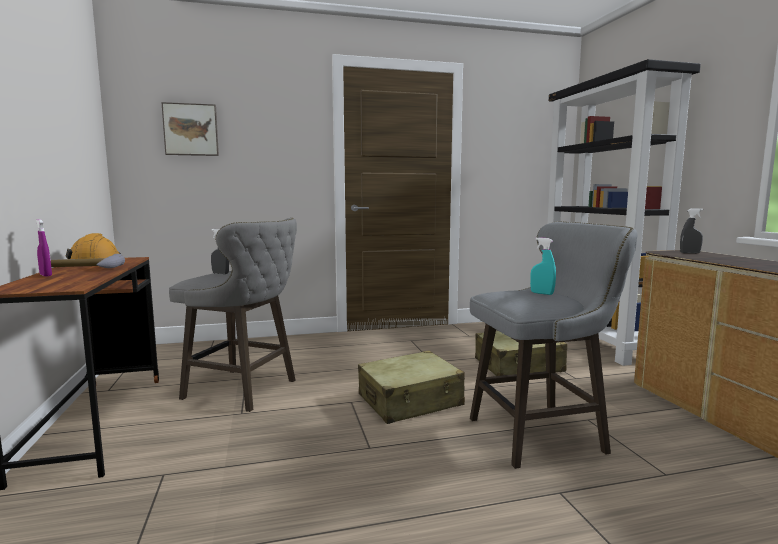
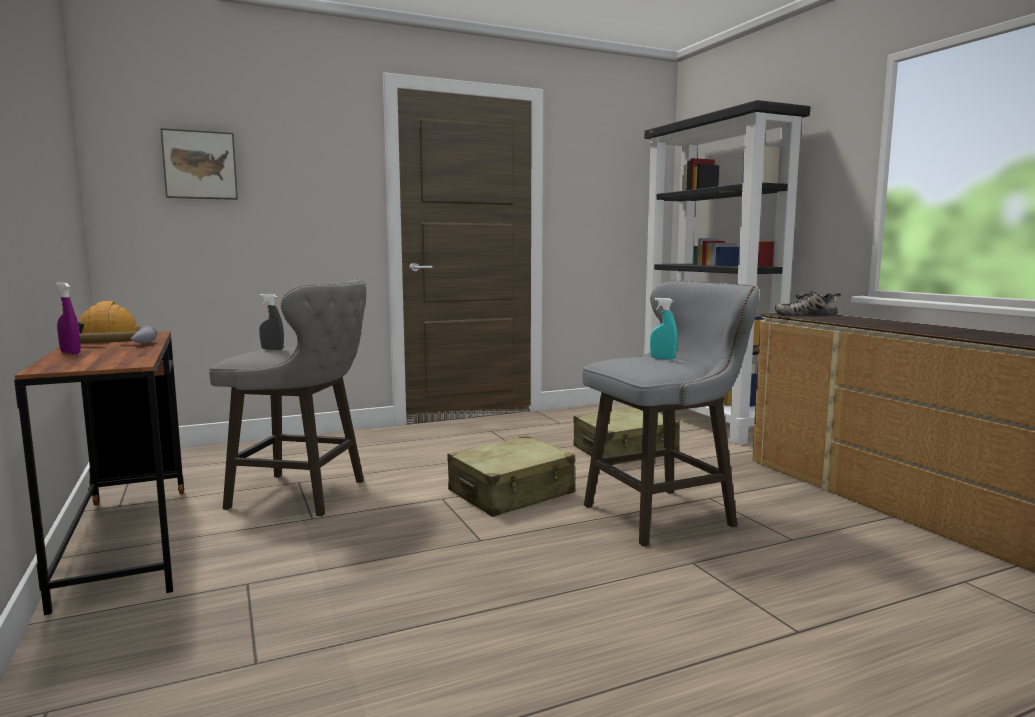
camera: 10 degrees left, 0 degrees up
grey spray bottle [680,208,703,254] -> shoe [775,291,841,316]

